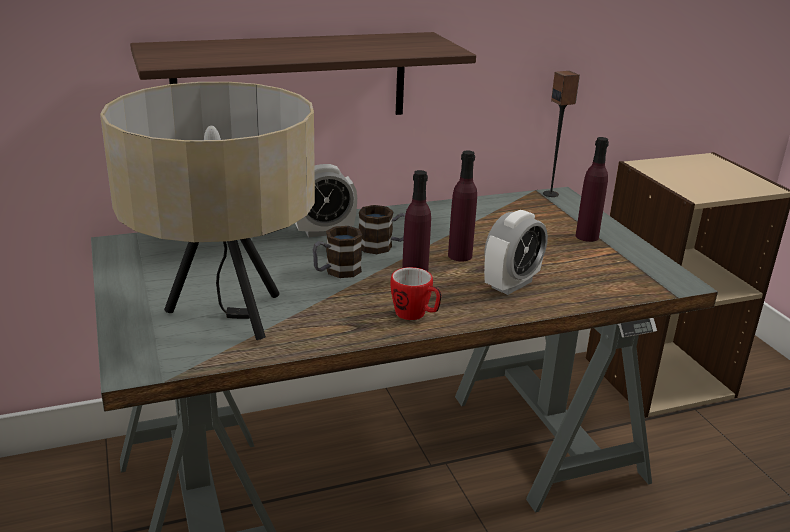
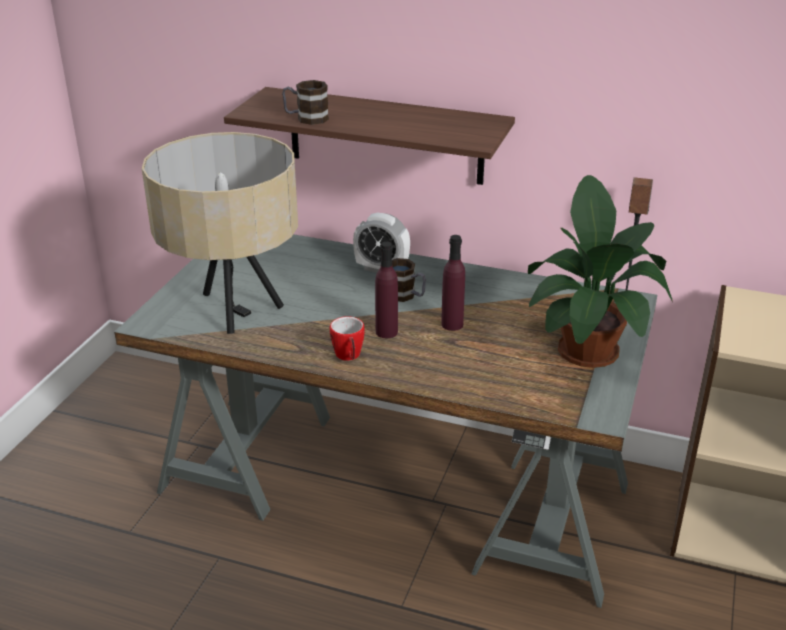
camera: 40 degrees right, 5 degrees up
mug [313,226,362,278] -> mug moved to [282,80,329,125]
alarm clock [484,210,548,295] -> none
purple bottle [576,137,609,242] -> potted plant [528,175,672,368]

